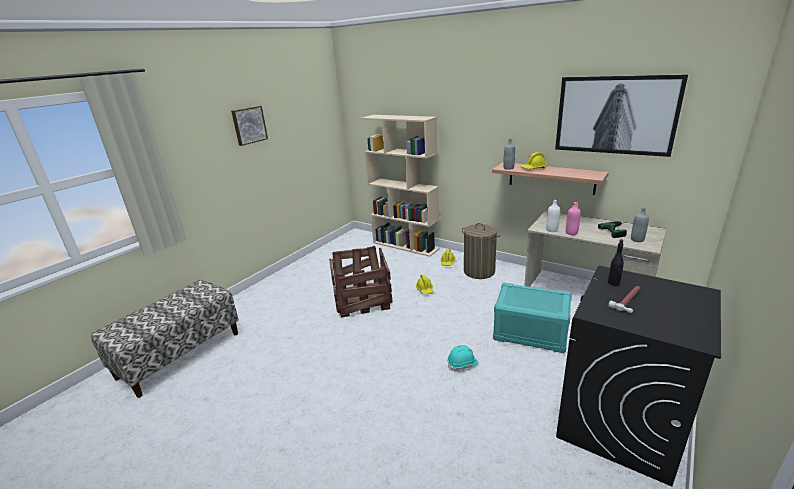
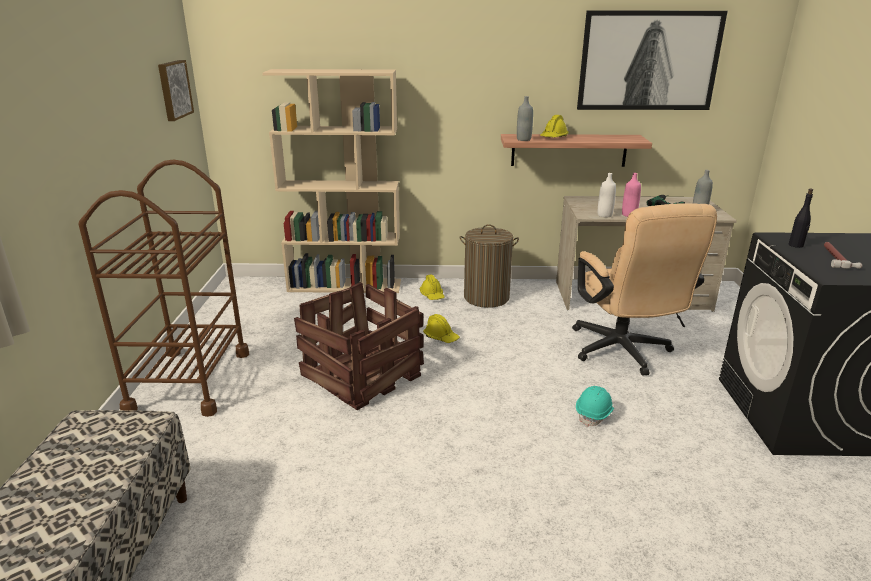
camera: 35 degrees left, 0 degrees up
picture [231,106,268,146] -> picture moved to [158,60,194,121]
turquoise storage box [493,283,572,353] -> beige office chair [572,203,717,376]
none -> brown cart [78,159,249,417]

